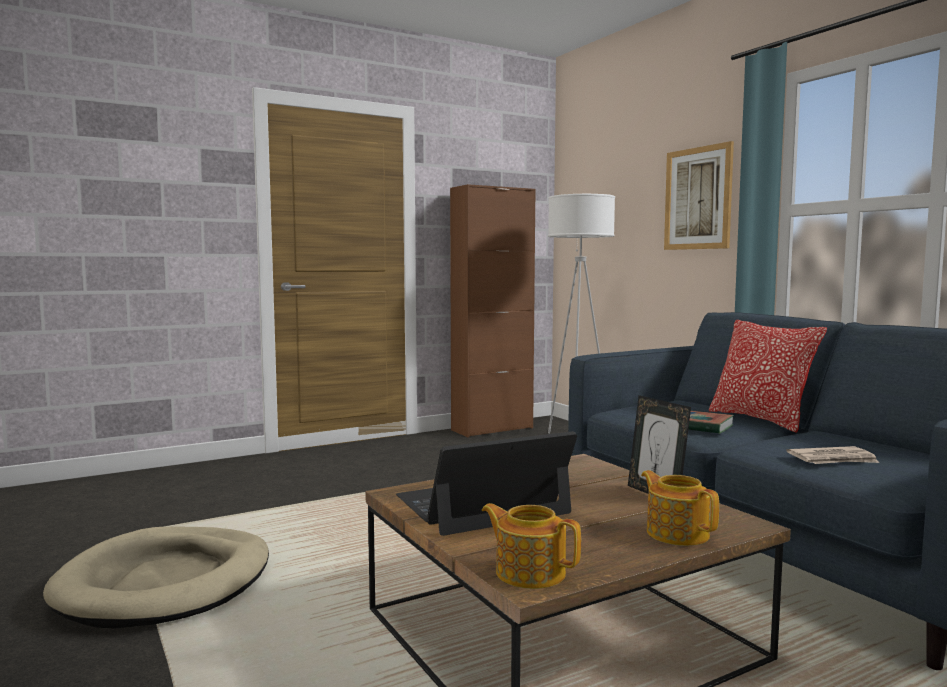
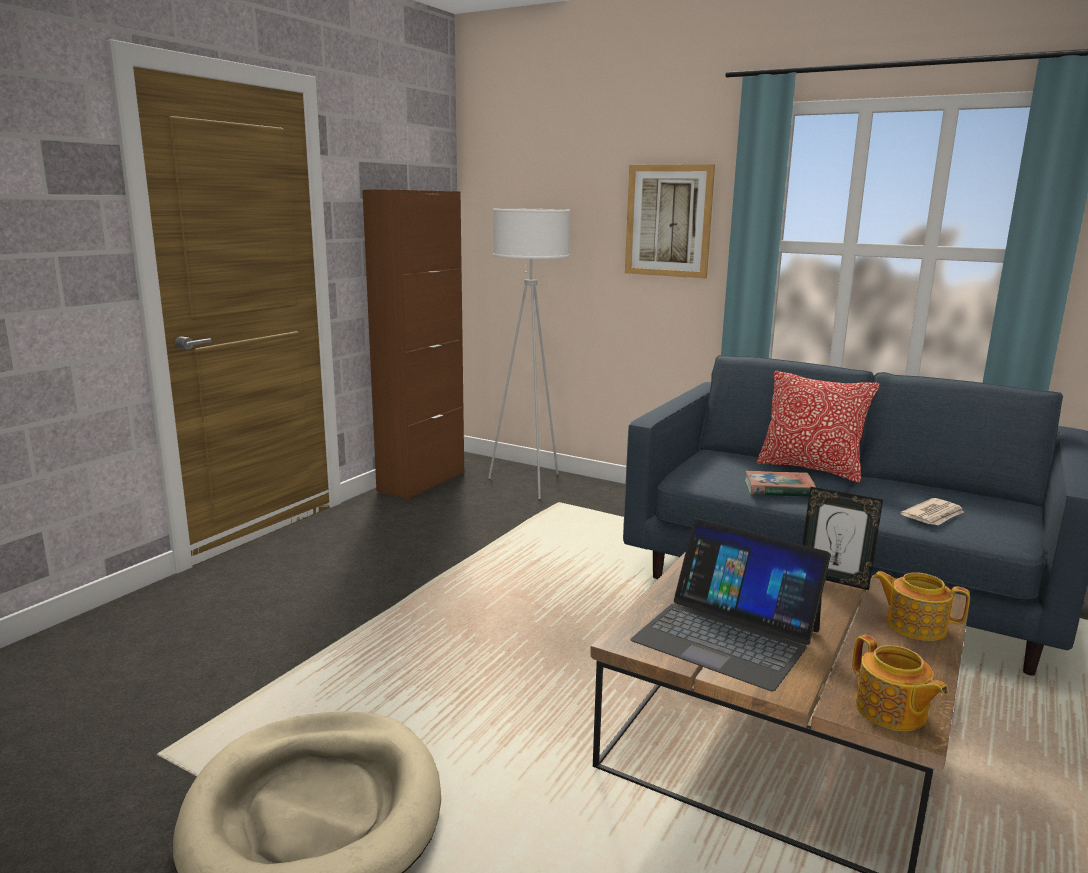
camera: 30 degrees left, 10 degrees up
laptop [396,431,577,536] -> laptop turned 90 degrees counterclockwise [631,519,831,691]
teapot [482,503,581,589] -> teapot turned 120 degrees counterclockwise [852,635,948,731]

